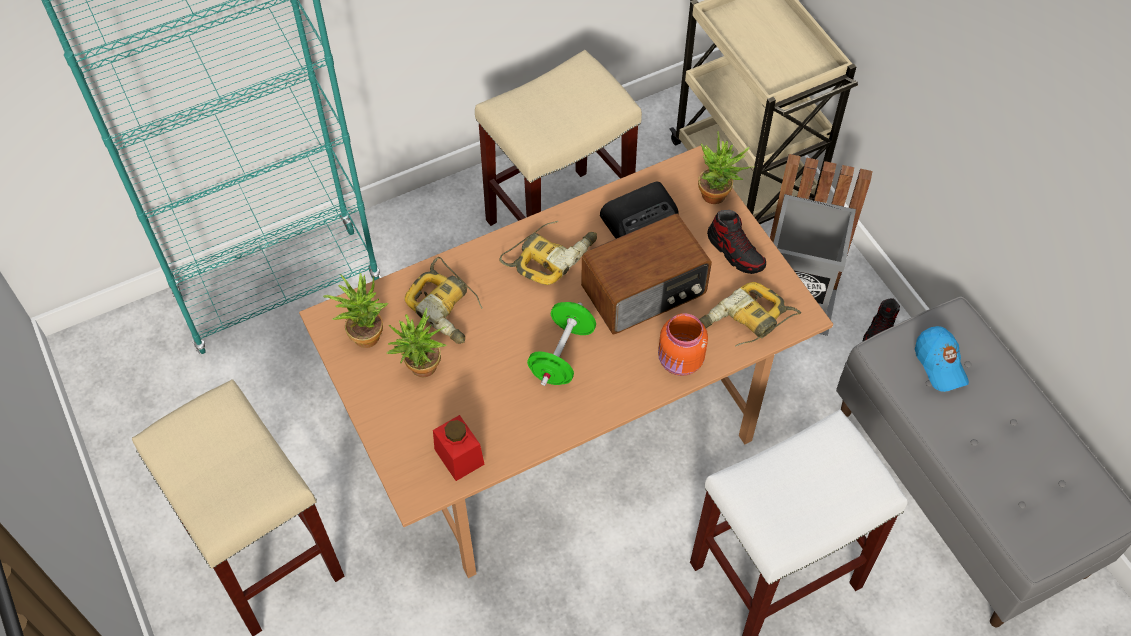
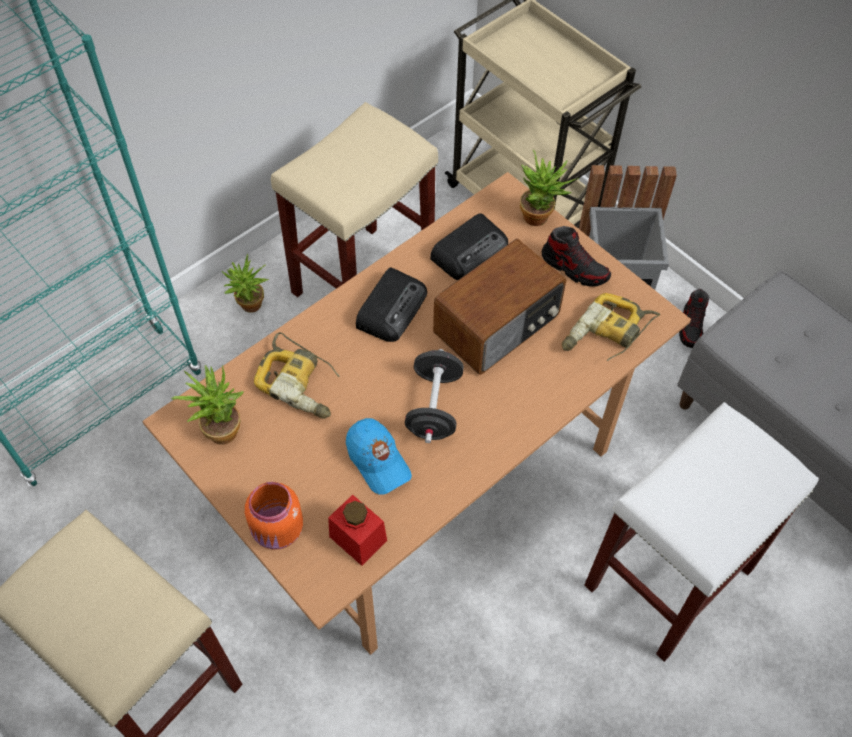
camera: 15 degrees left, 0 degrees up
potted plant [387,308,447,377] -> potted plant moved to [222,254,269,313]
power drill [500,221,597,285] -> radio [356,267,427,342]
green dumbbell [527,302,596,386] -> black dumbbell [405,349,464,443]
orange jar [658,313,708,376] -> orange jar moved to [245,482,303,550]
blue cap [915,326,969,392] -> blue cap moved to [346,418,412,495]

